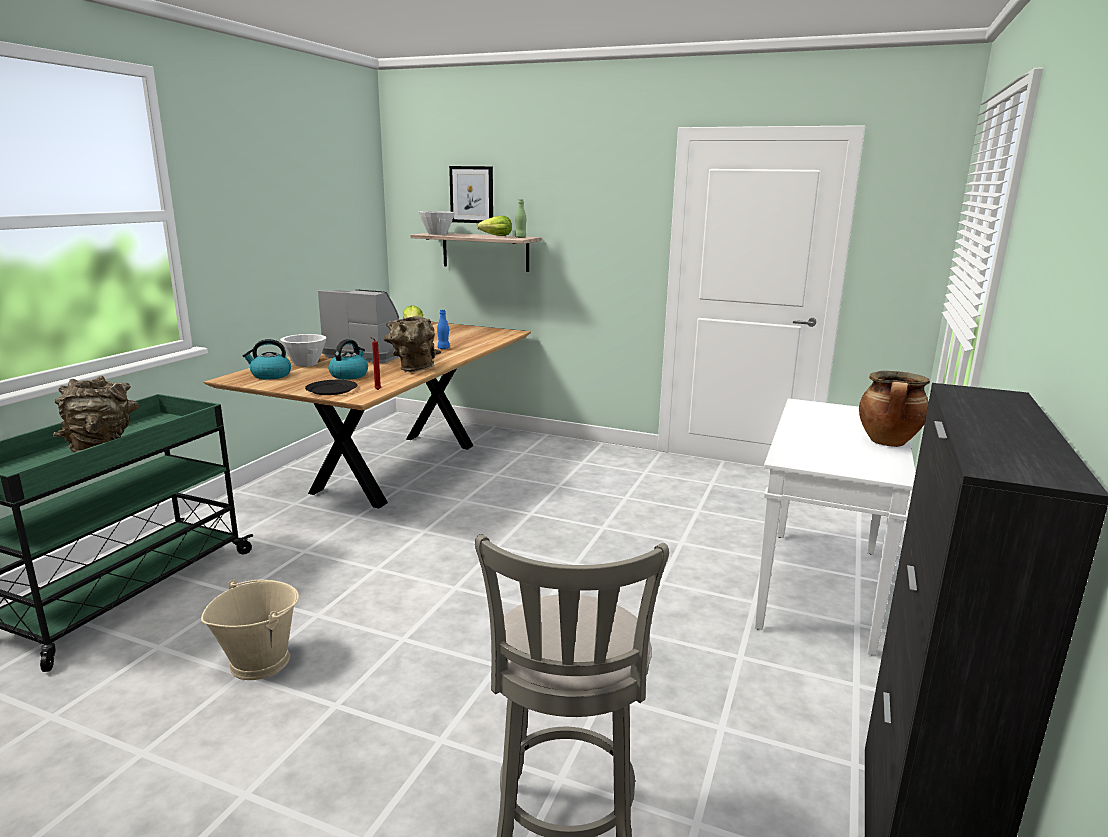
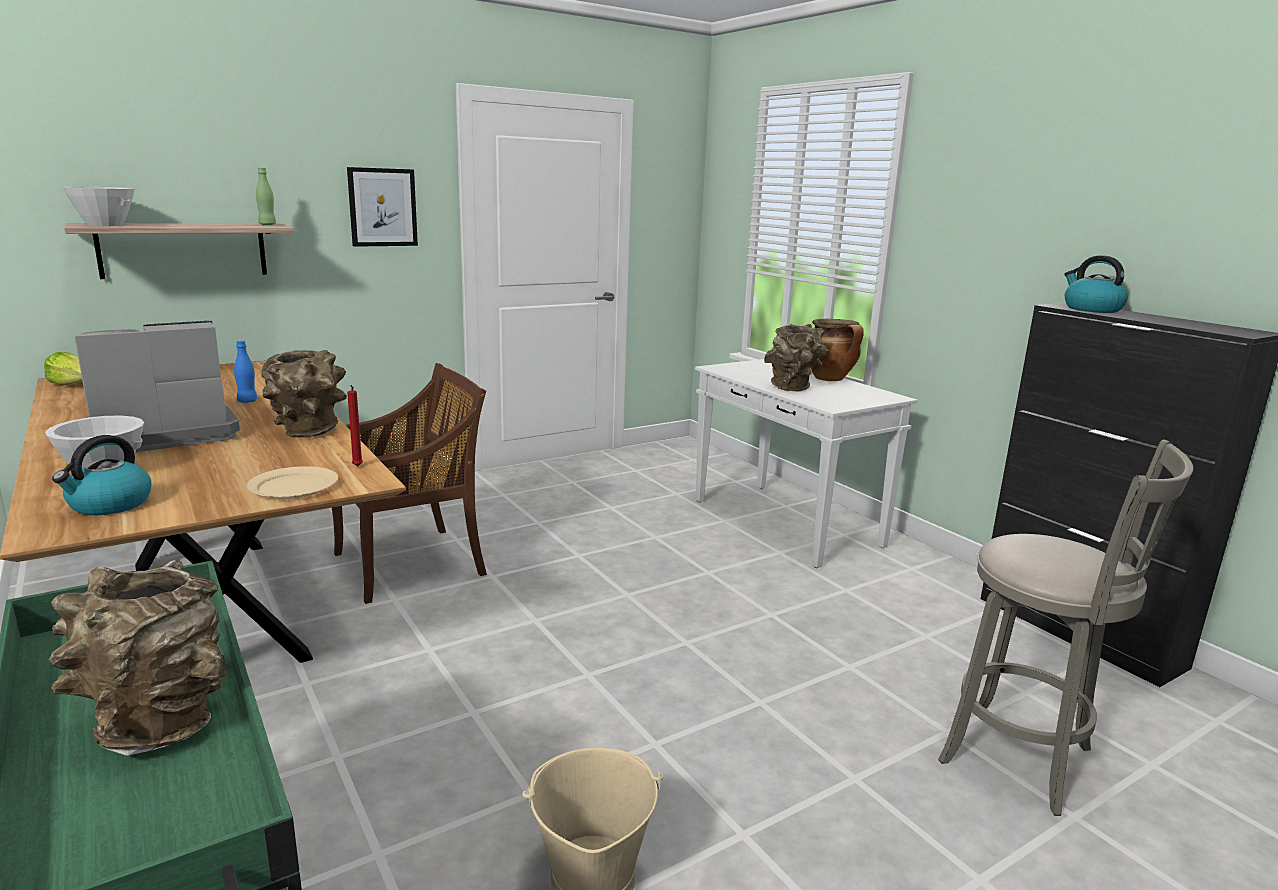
camera: 55 degrees left, 0 degrees up
black plate [305,380,357,395] -> beige plate [247,466,338,499]
kettle [328,339,368,380] -> kettle moved to [1064,255,1128,313]
picture [449,166,493,223] -> picture moved to [347,167,418,247]
lettuce [477,216,512,236] -> none
none -> brown chair [332,363,487,604]
none -> brown vase [764,324,829,392]

